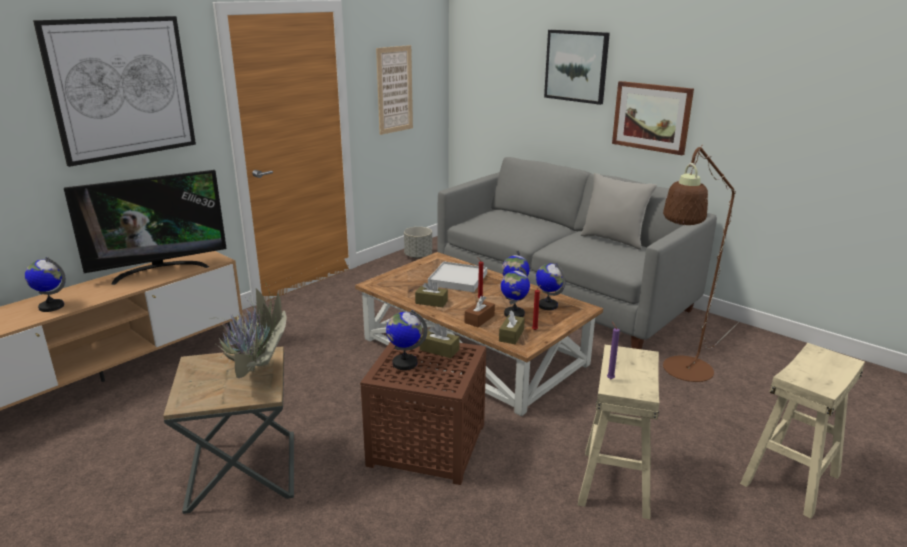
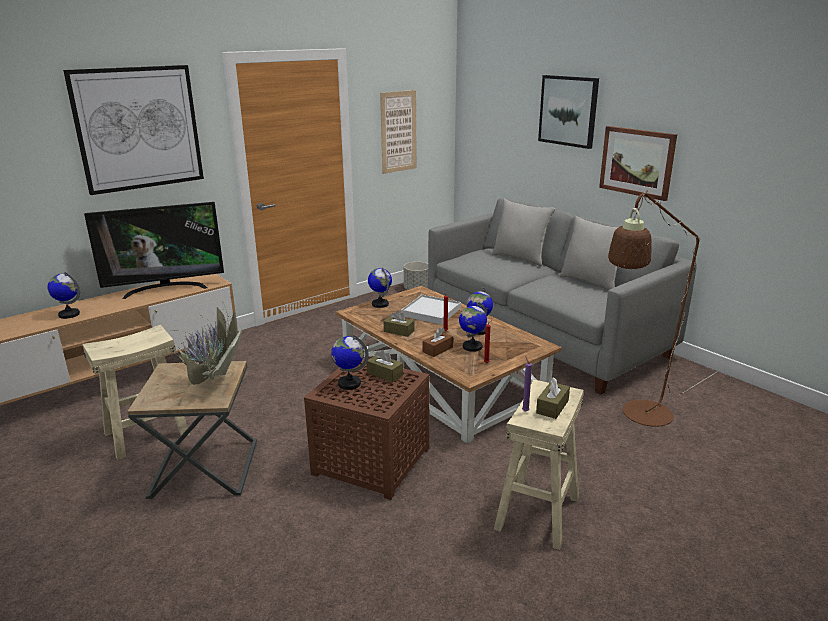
camera: 10 degrees right, 0 degrees up
brown tissue box [499,310,525,344] -> brown tissue box moved to [536,377,570,419]
globe [536,263,566,310] -> globe moved to [368,268,392,308]
beige stool [740,343,865,519] -> beige stool moved to [82,325,190,460]
none -> grey pillow [492,199,555,266]

